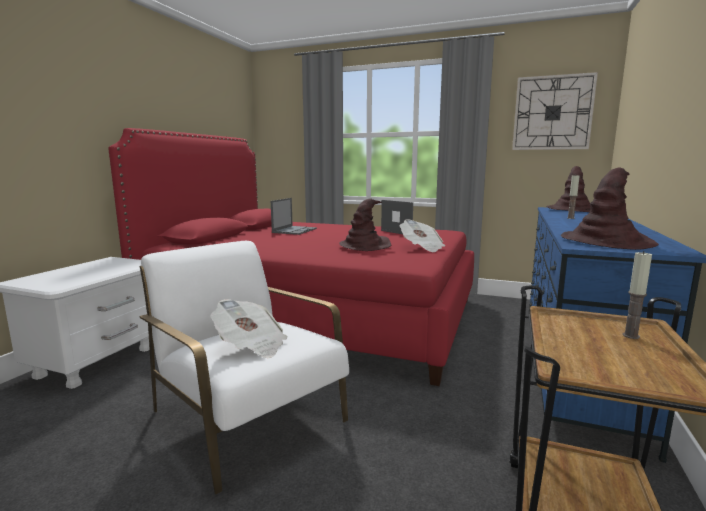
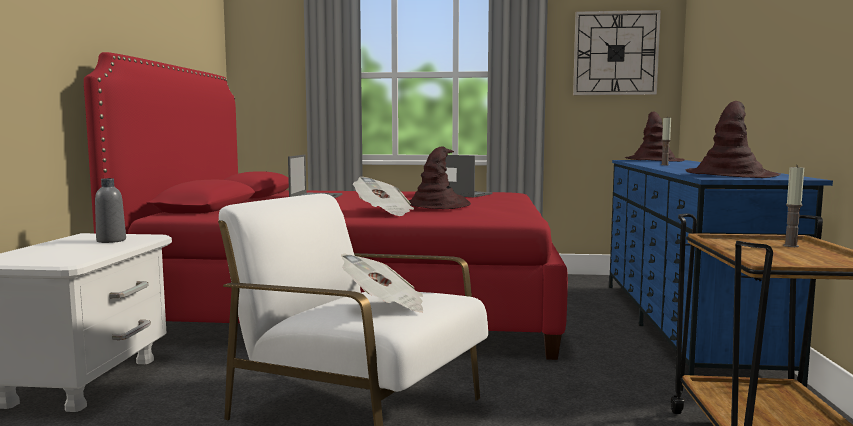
camera: 15 degrees left, 5 degrees down
newspaper [400,219,446,252] -> newspaper moved to [353,177,414,216]
none -> grey bottle [95,178,126,243]

